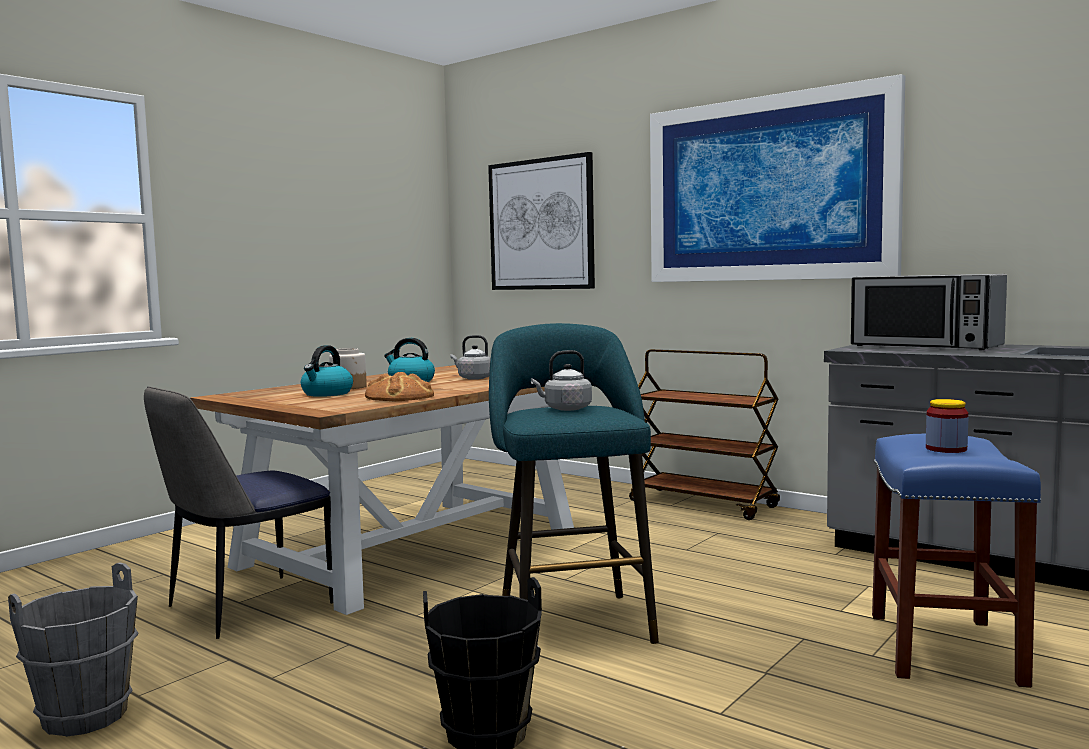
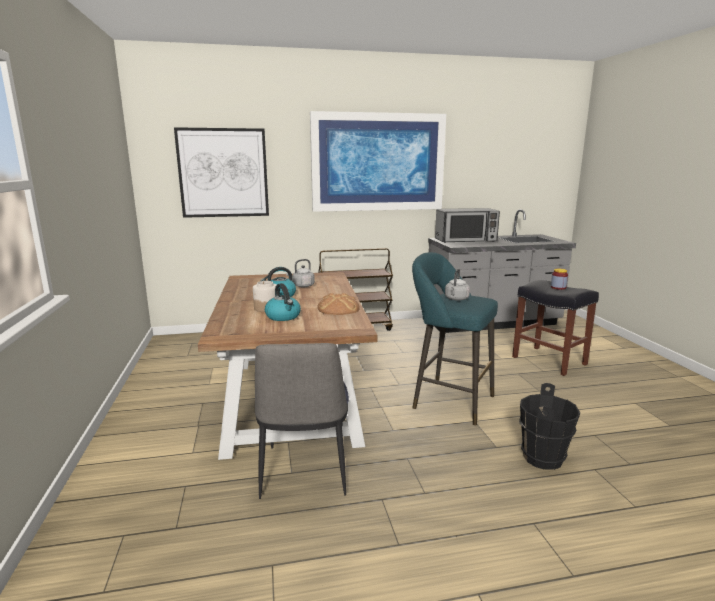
camera: 50 degrees left, 10 degrees up
grey bucket [8,562,138,737] -> none
blue stool [872,434,1041,688] -> black stool [512,280,599,376]

